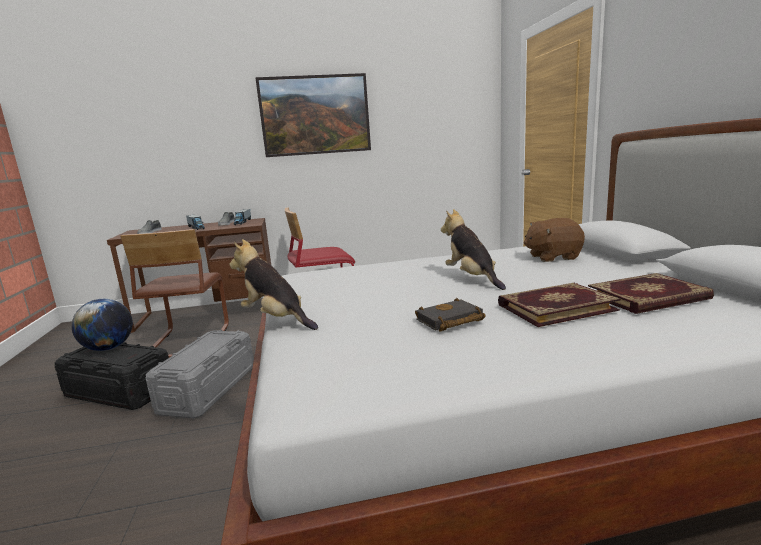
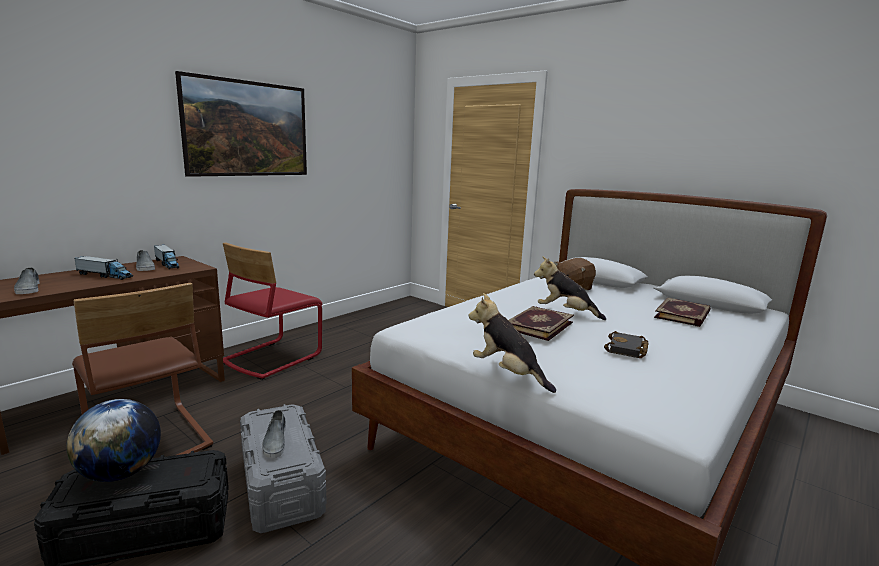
camera: 40 degrees left, 0 degrees up
plush toy [229,239,318,330] -> plush toy turned 45 degrees clockwise [469,293,556,393]
book [498,283,621,327] -> book moved to [509,306,574,341]
none -> grey shoe [262,410,286,458]

